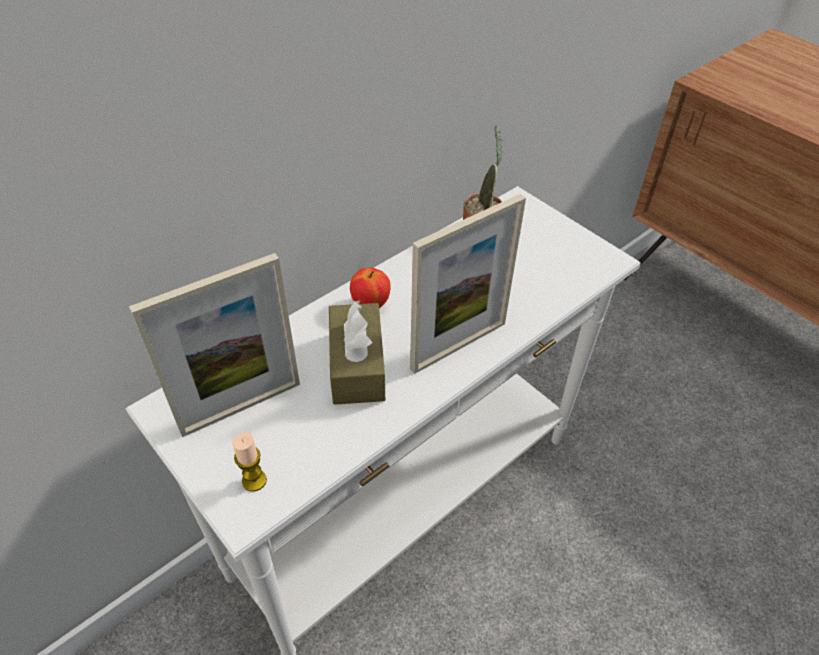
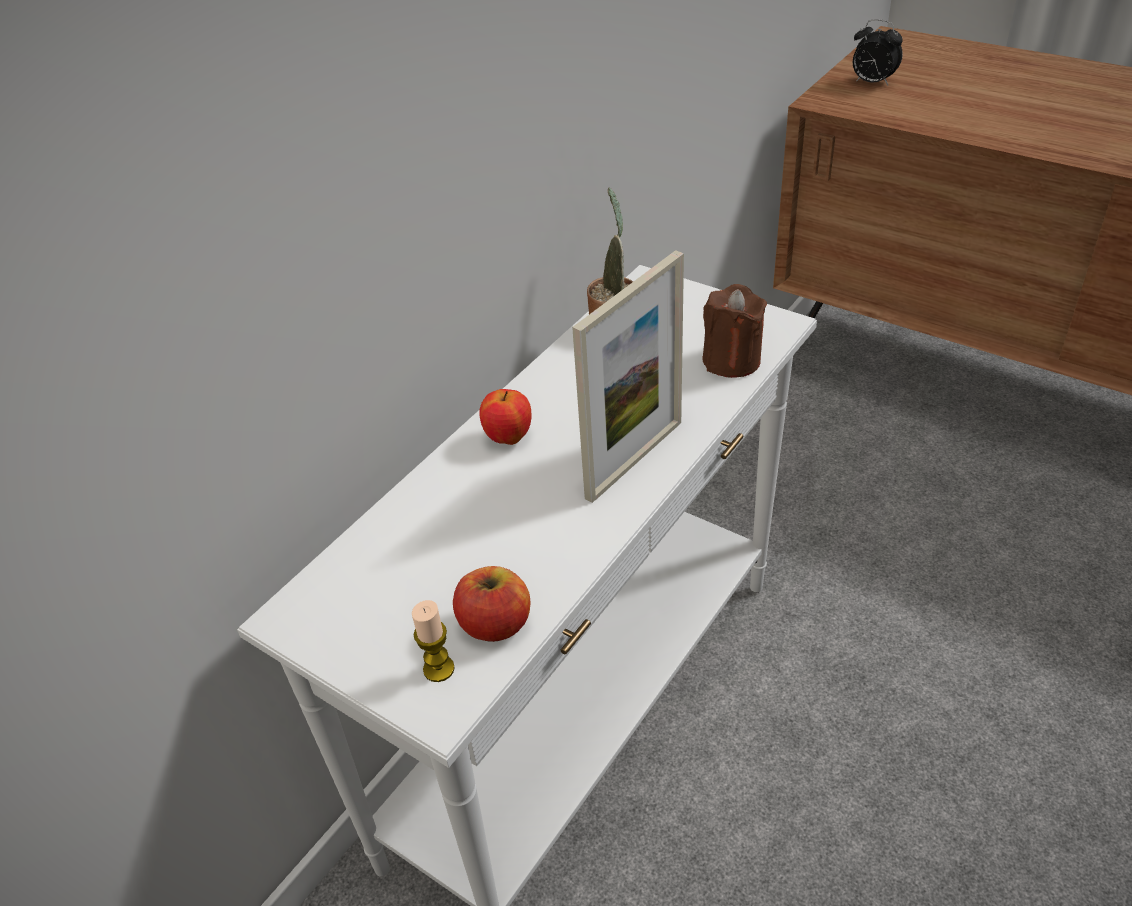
camera: 10 degrees left, 5 degrees down
picture frame [129,253,300,437] -> none
brown tissue box [329,300,385,405] -> none
none -> apple [453,566,530,642]
none -> brown candle [703,284,767,378]
none -> alarm clock [853,19,903,86]

